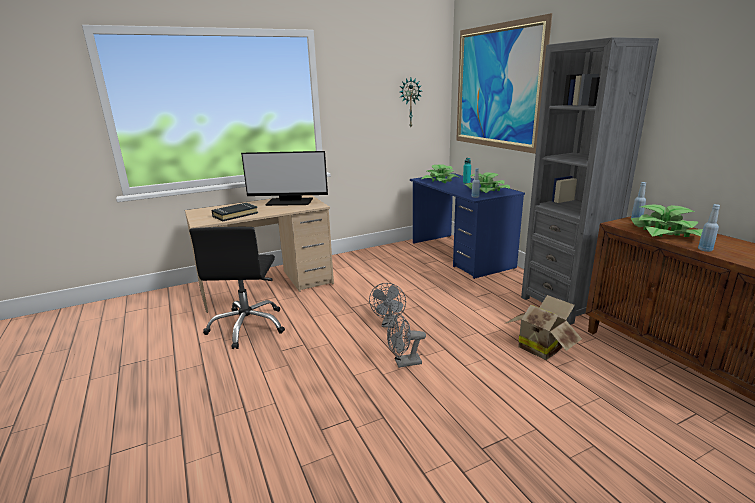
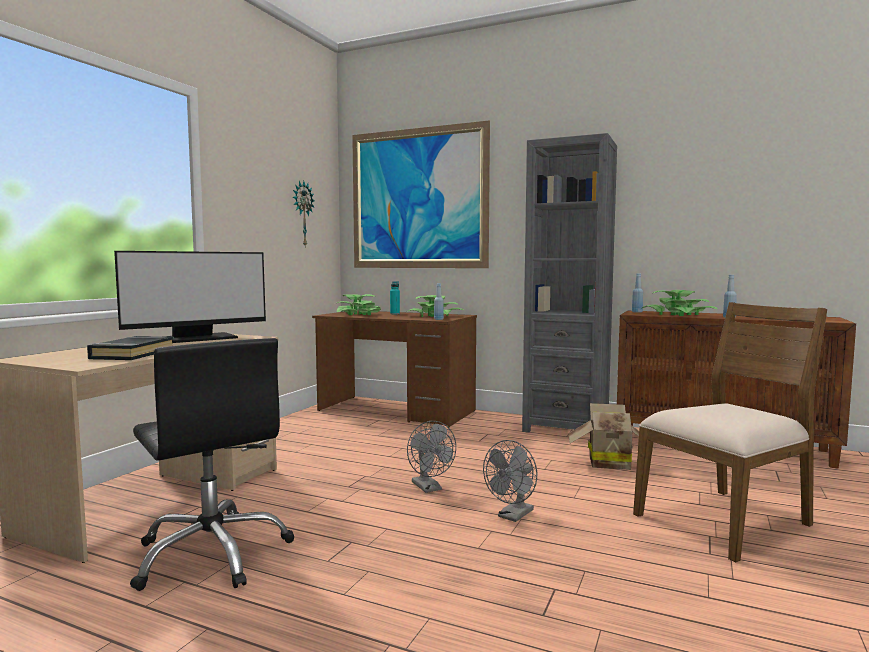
camera: 40 degrees left, 15 degrees down
blue desk [410,173,525,279] -> brown desk [312,310,477,427]
none -> brown chair [633,302,827,563]

